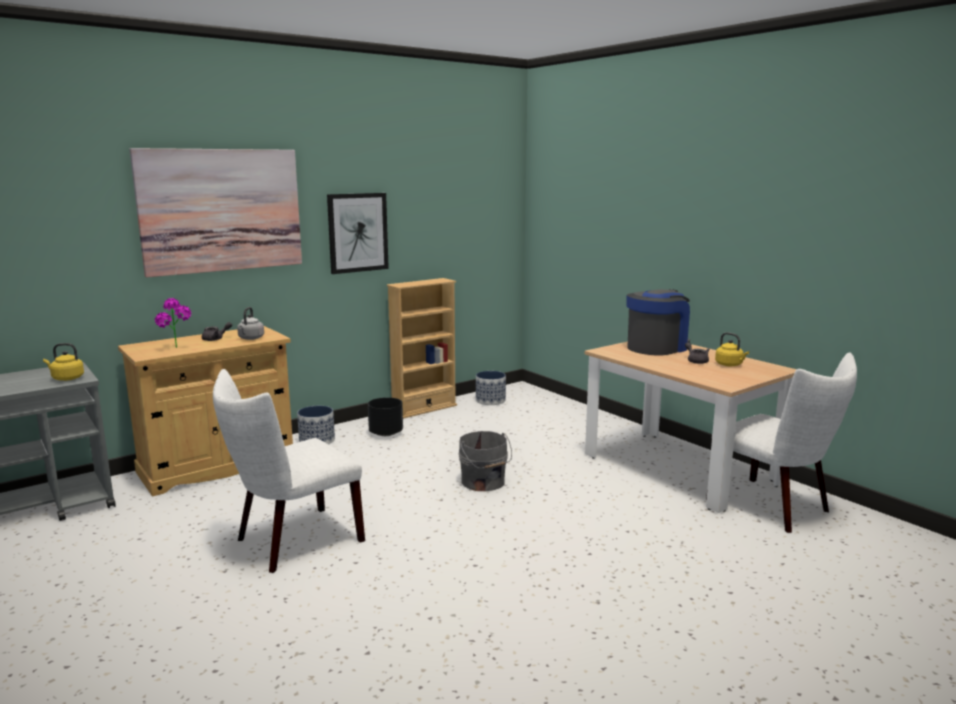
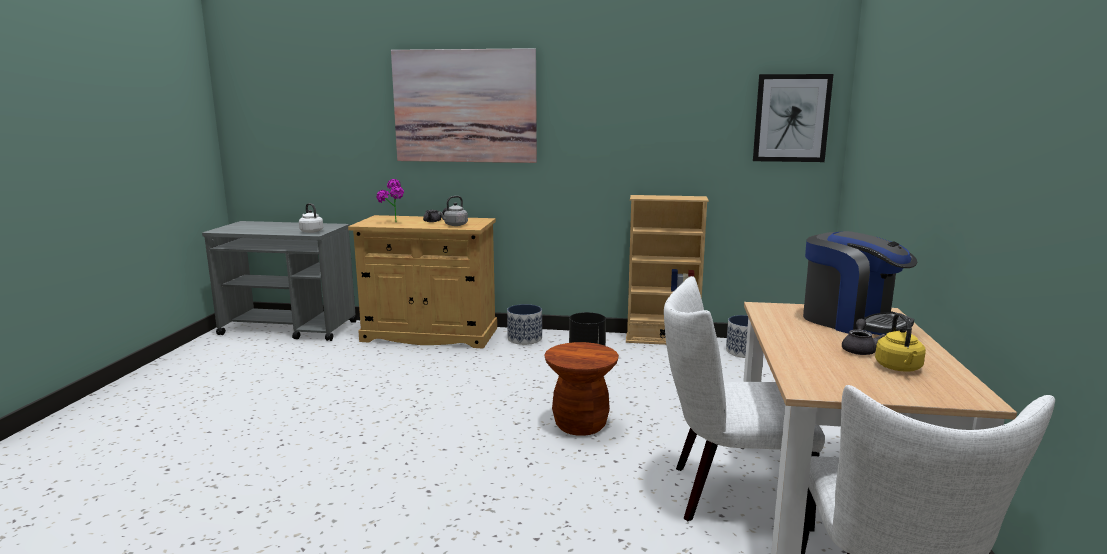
camera: 45 degrees right, 0 degrees up
yellow kettle [43,343,84,381] -> white kettle [299,203,323,233]
white chair [213,369,365,573] -> white chair moved to [664,276,825,532]
picture [327,193,389,274] -> picture moved to [753,74,833,162]
grey bucket [459,431,512,491] -> brown stool [544,342,619,436]
coffee machine [627,289,690,356] -> coffee machine turned 45 degrees clockwise [803,231,917,335]

